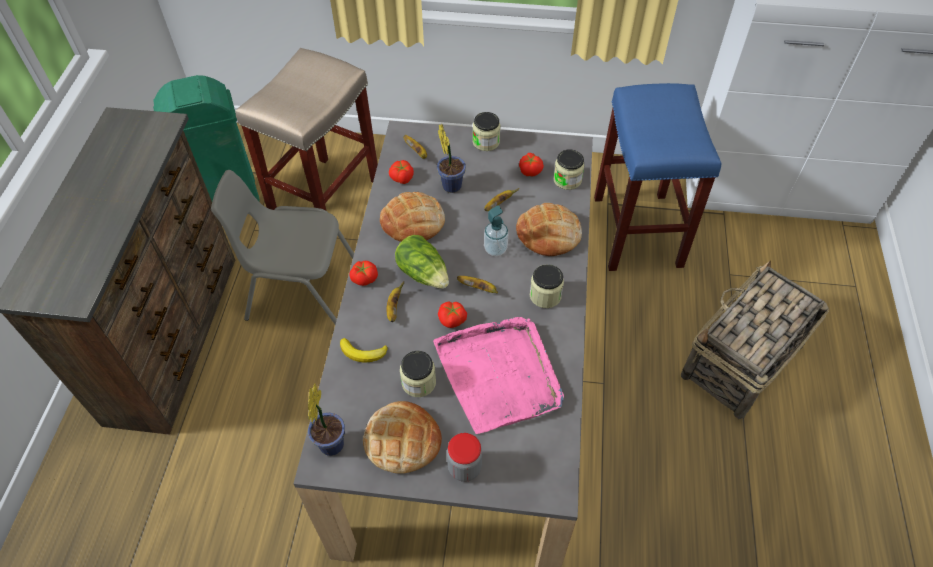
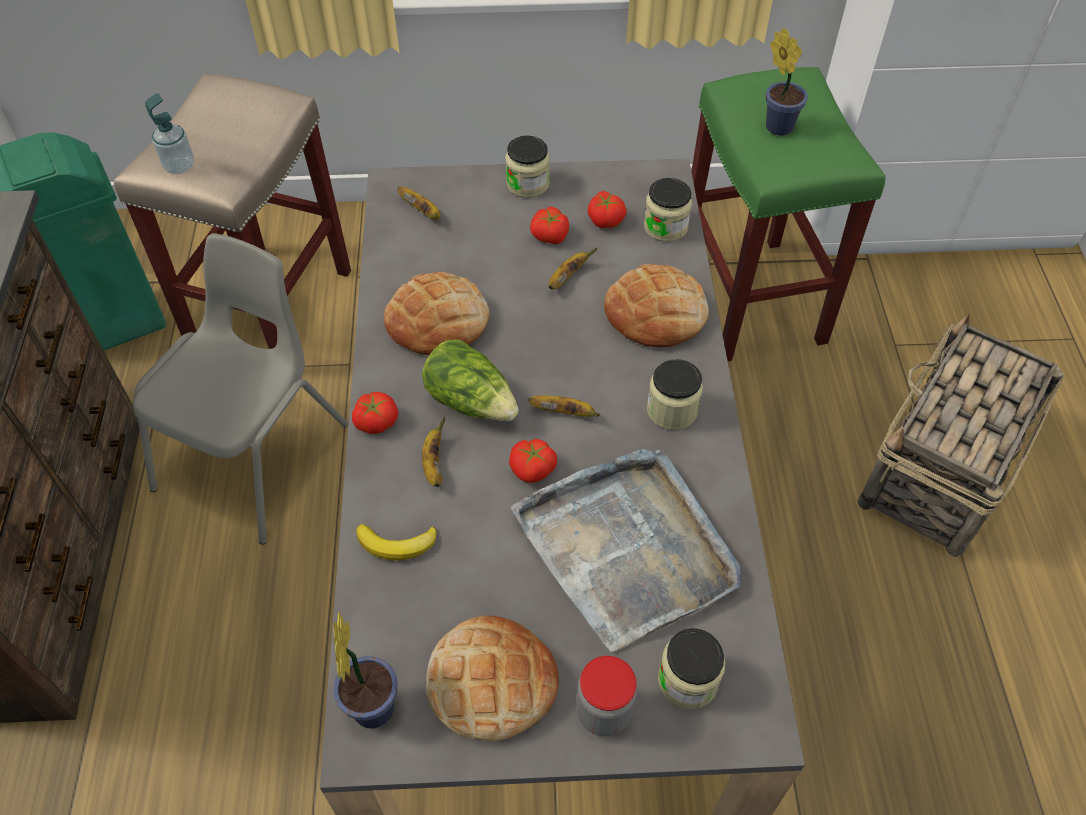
camera: 10 degrees left, 0 degrees up
grey chair [211,170,354,324] -> grey chair turned 120 degrees clockwise [133,233,348,545]
tomato [389,160,414,184] -> tomato moved to [530,207,569,244]
jar [400,351,436,397] -> jar moved to [658,628,725,709]
pink tray [433,317,564,434] -> grey tray [511,449,741,652]
potted plant [437,124,466,193] -> potted plant moved to [766,28,808,136]
soap dispenser [484,205,509,256] -> soap dispenser moved to [145,93,194,174]
blue stool [594,83,721,271] -> green stool [691,67,886,362]

